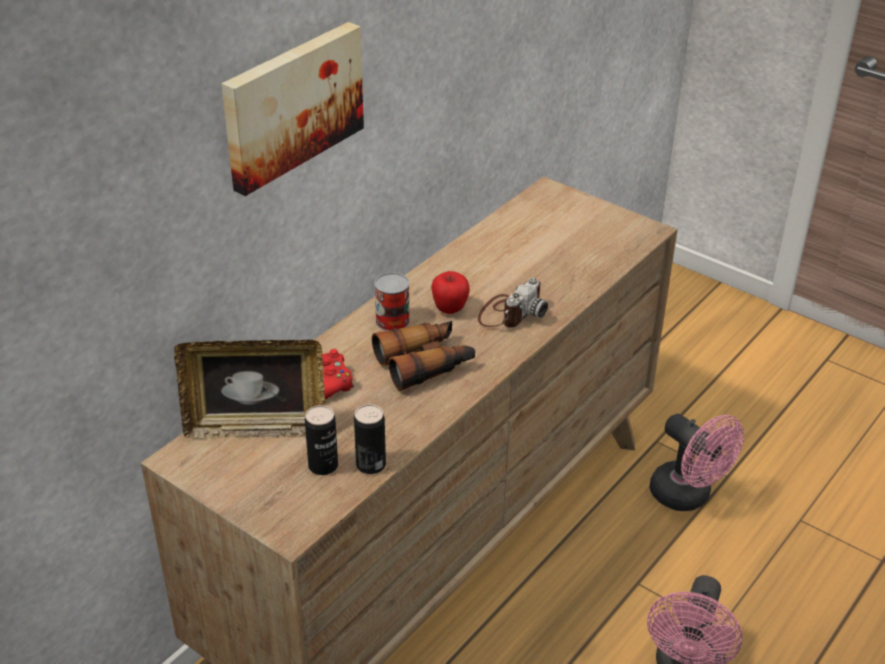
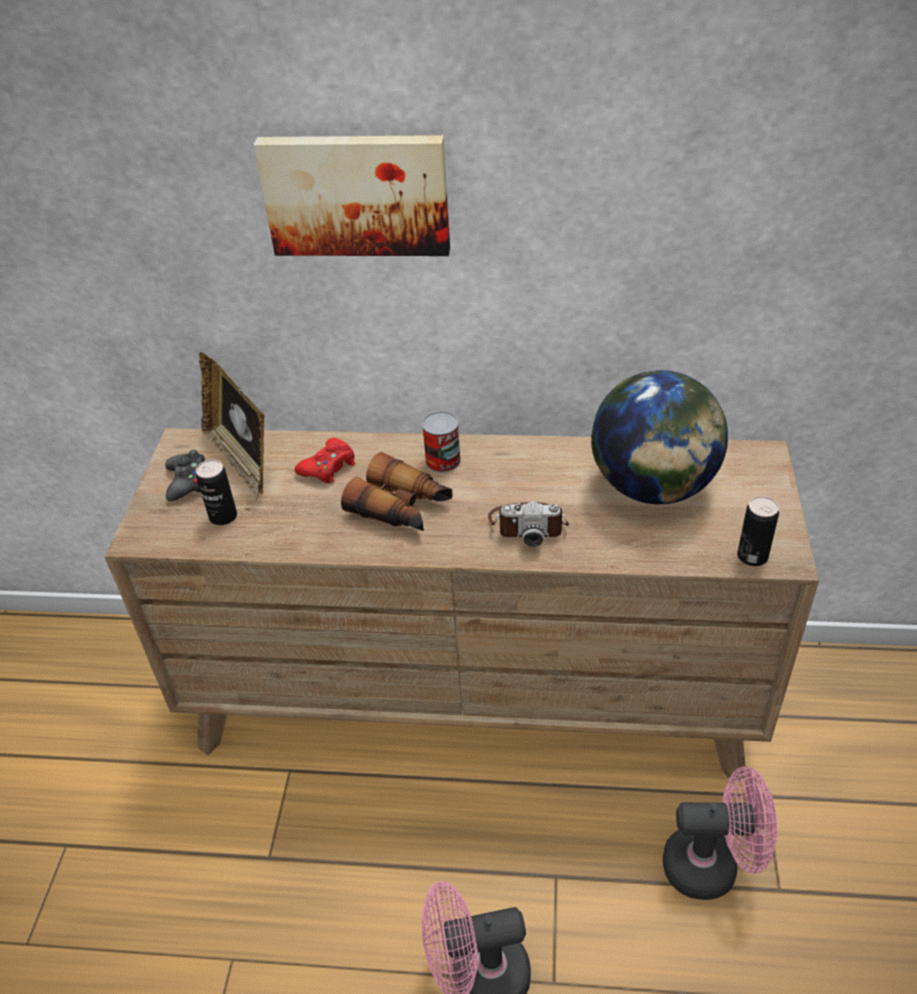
camera: 60 degrees right, 5 degrees up
can [354,404,386,474] -> can moved to [737,496,779,566]
apple [431,271,470,314] -> none
pink fan [650,414,744,511] -> pink fan turned 105 degrees counterclockwise [663,767,777,900]
none -> black game controller [165,450,205,501]
none -> globe [591,370,728,504]

